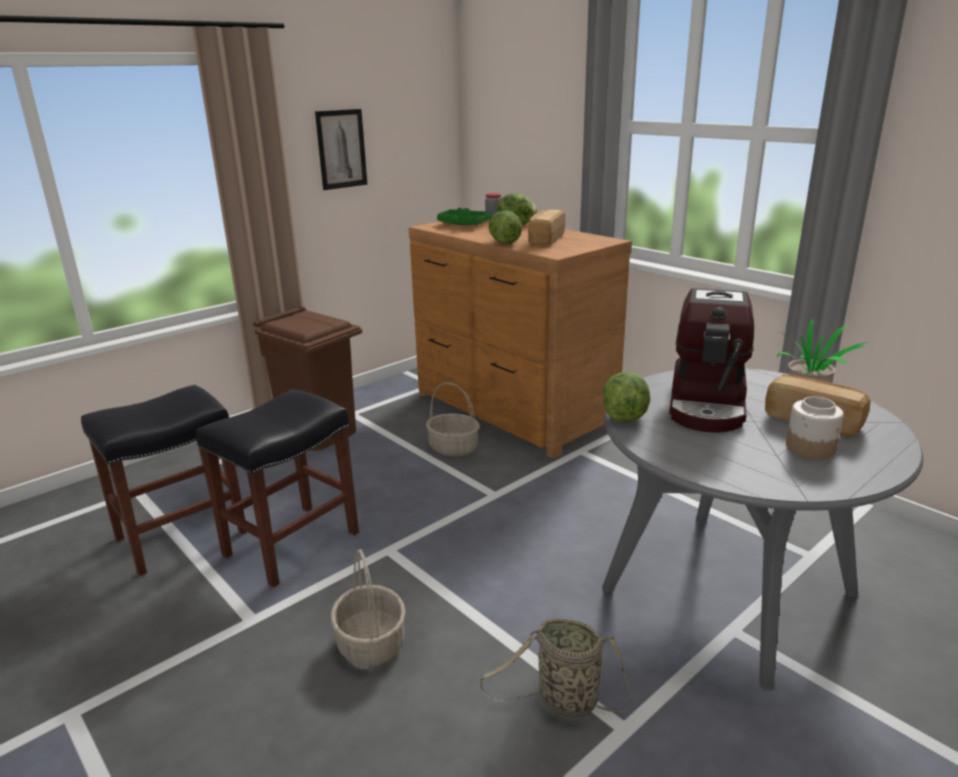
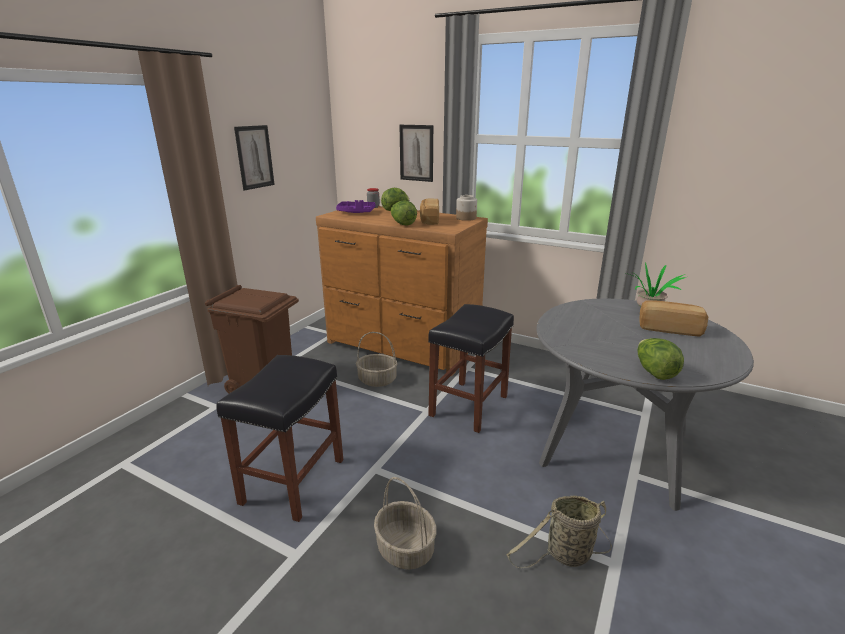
camera: 20 degrees left, 0 degrees up
black stool [81,385,247,576] -> black stool moved to [428,304,514,433]
green tray [437,208,491,225] -> purple tray [336,200,375,213]
lettuce [603,372,650,423] -> lettuce moved to [637,338,684,380]
coffee machine [669,288,754,432] -> none
jar [786,397,844,459] -> jar moved to [456,195,477,221]
none -> picture [399,125,433,182]

